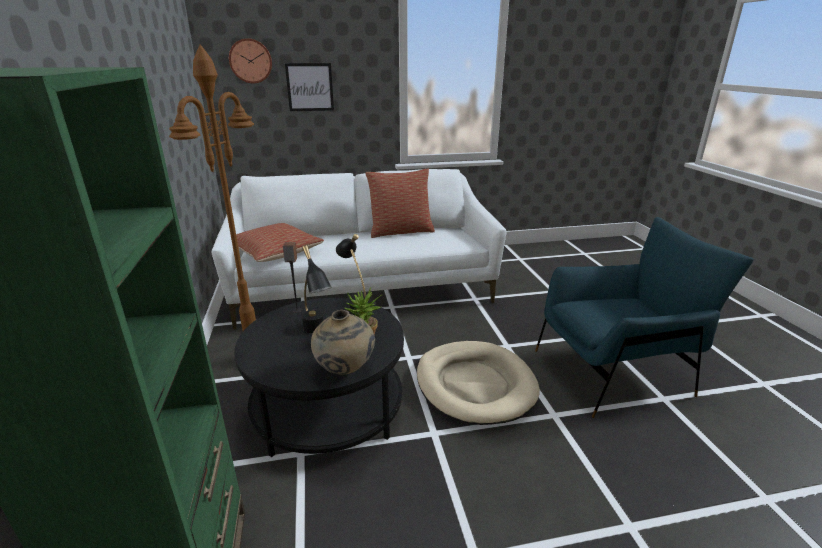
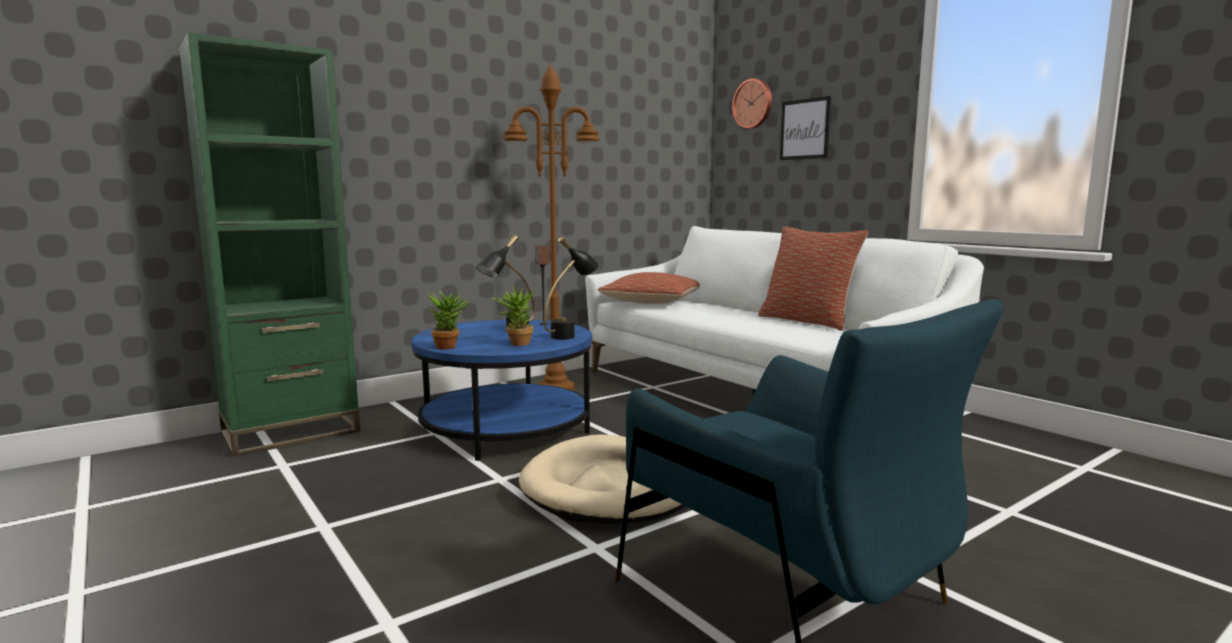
camera: 65 degrees right, 15 degrees down
black coffee table [234,298,404,457] -> blue coffee table [411,320,592,461]
beige vase [311,310,375,375] -> potted plant [427,291,471,350]

